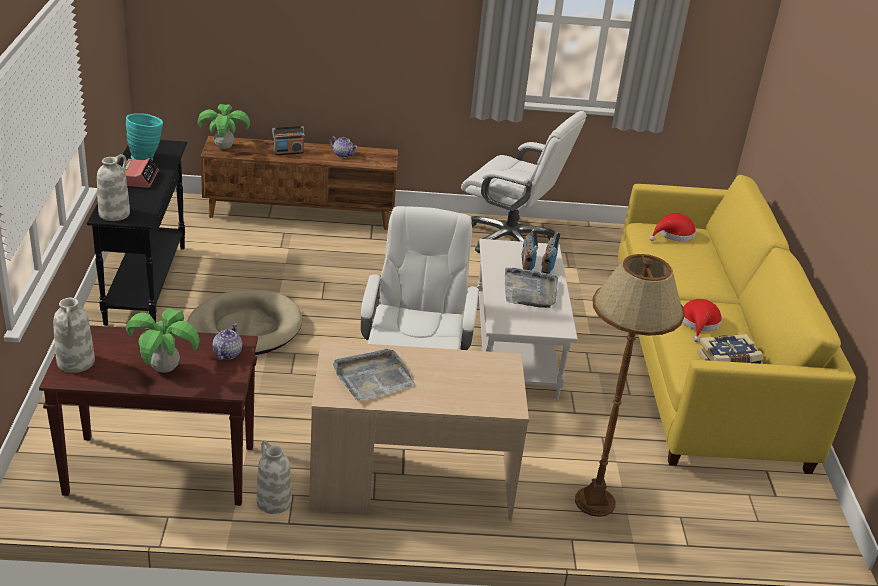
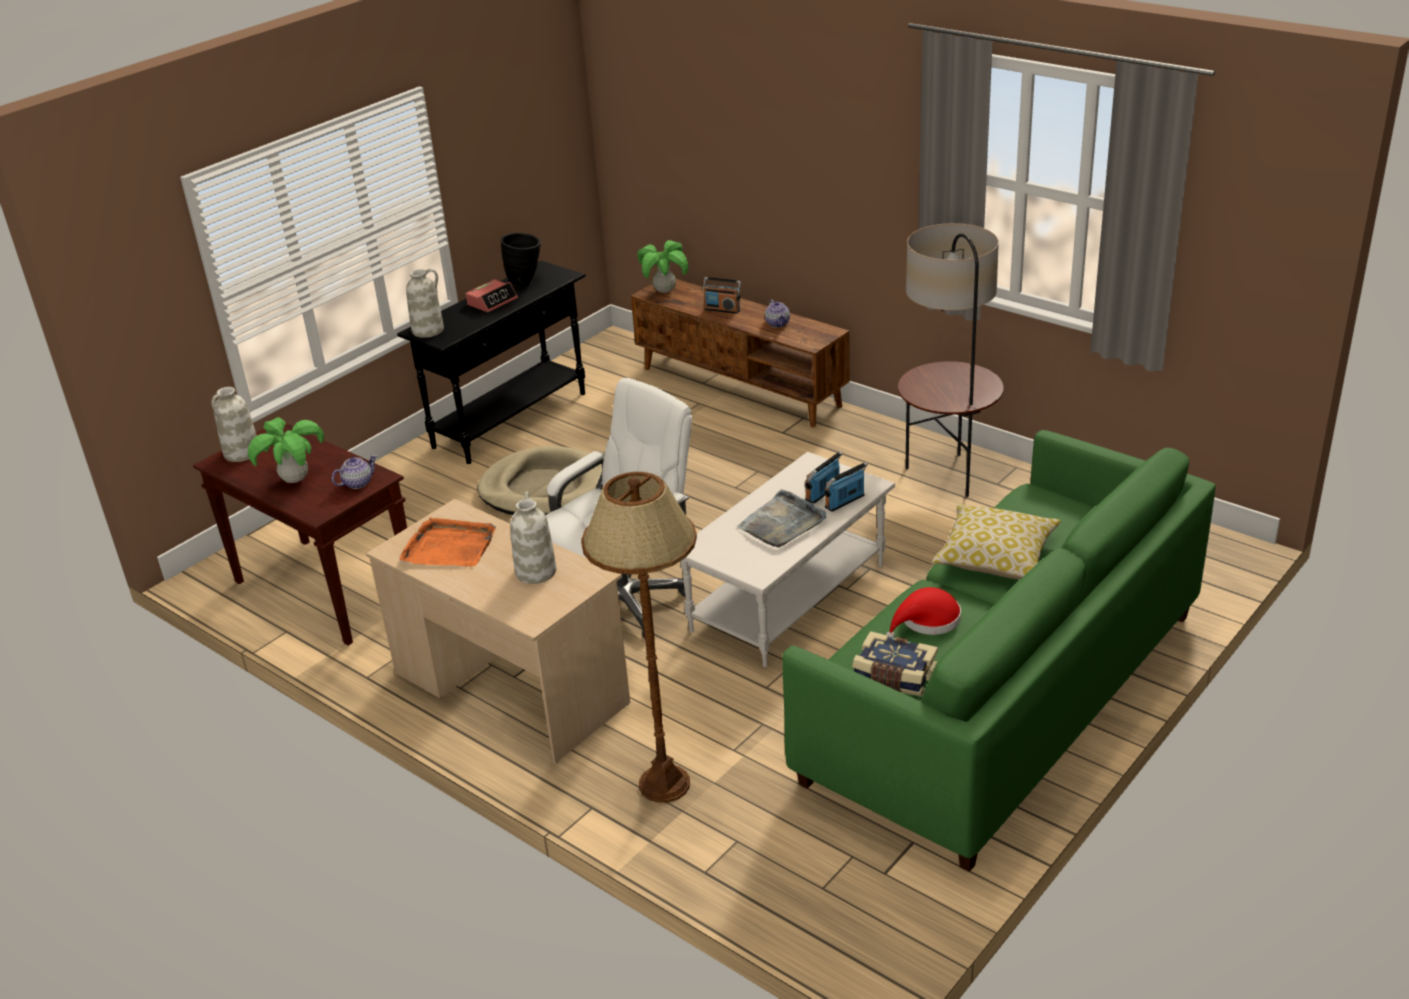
camera: 45 degrees right, 0 degrees up
turquoise vase [126,113,163,160] -> black vase [501,233,541,287]
white vase [257,441,292,514] -> white vase moved to [510,491,556,584]
grey tray [333,349,415,400] -> orange tray [399,517,496,567]
white office chair [461,111,587,253] -> floor lamp [898,223,1004,497]
yellow sofa [618,175,856,474] -> green sofa [782,430,1216,872]
red hat [649,213,696,241] -> none
none -> pillow [932,504,1061,579]

